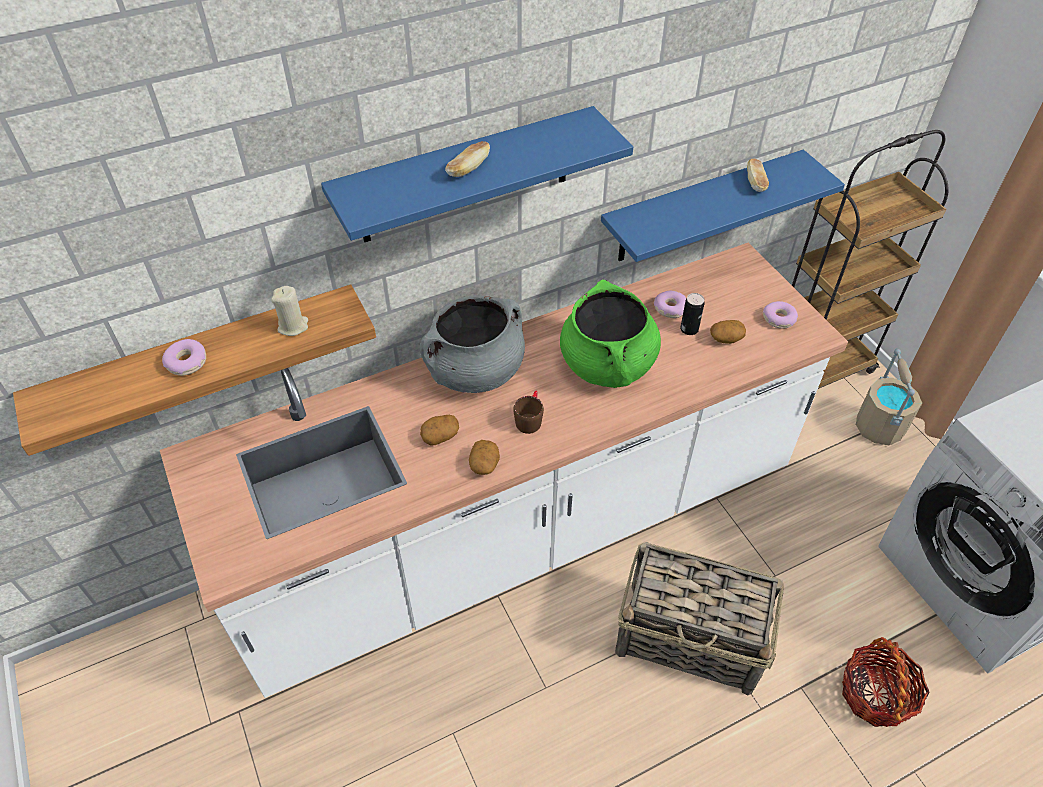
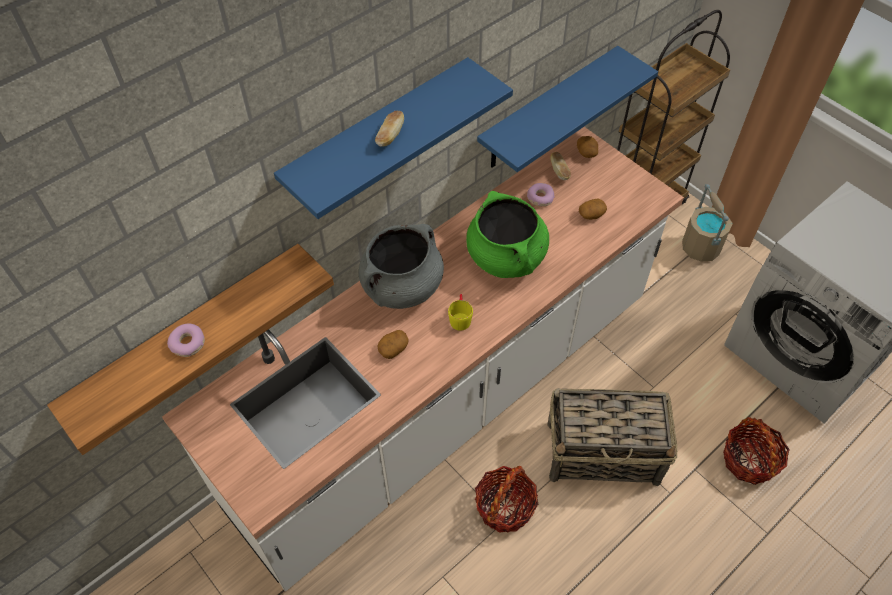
camera: 15 degrees left, 5 degrees up
beige candle [271,286,308,336] -> none
potato [469,440,500,475] -> potato moved to [577,136,598,158]
brown mug [513,391,544,434] -> yellow mug [448,294,473,331]
can [680,293,705,335] -> none
bread [747,159,769,192] -> bread moved to [550,152,571,180]
donut [763,301,798,329] -> none
none -> basket [475,466,539,533]

